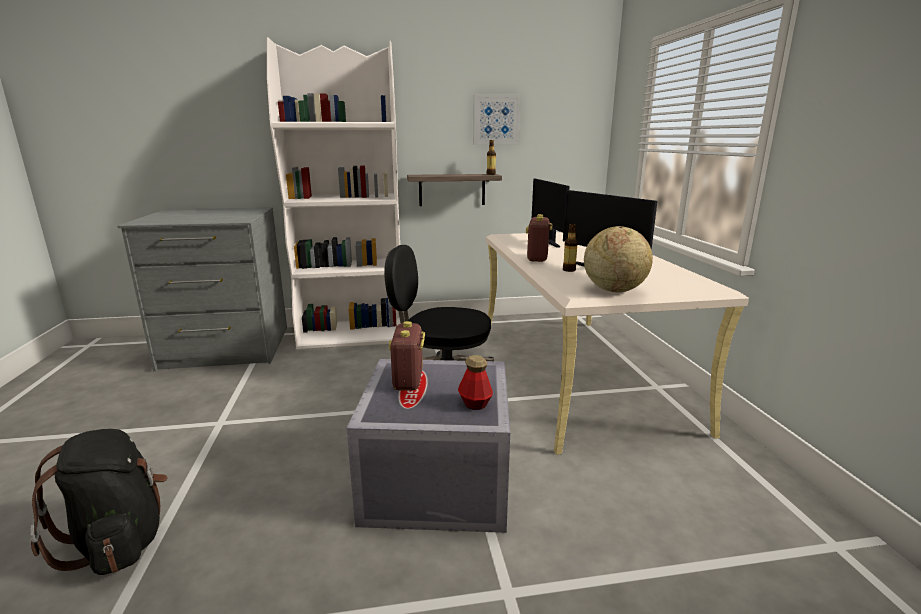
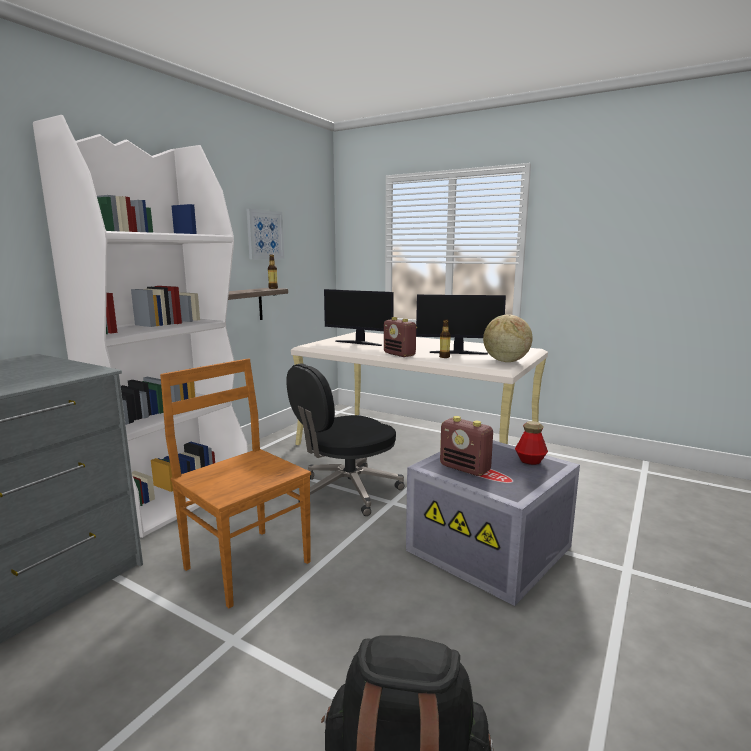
camera: 50 degrees left, 5 degrees down
none -> brown chair [160,359,311,608]

